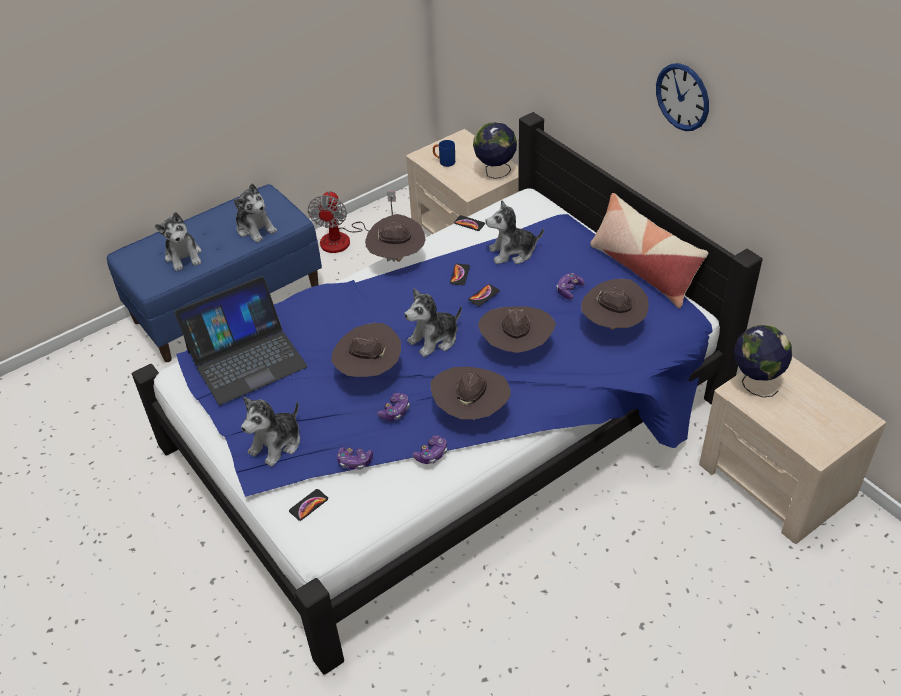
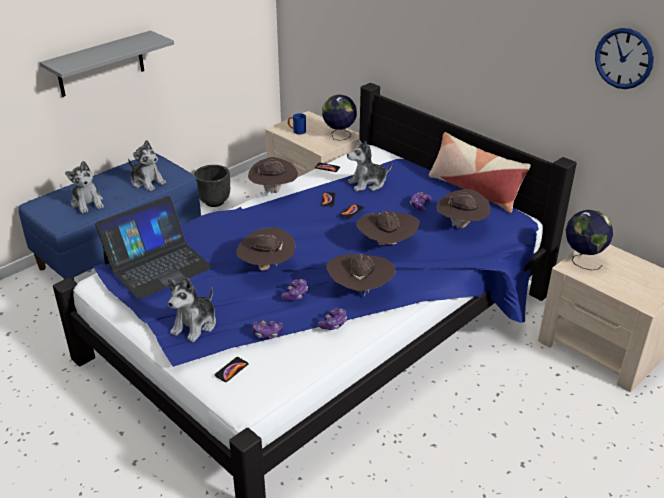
camera: 10 degrees left, 10 degrees down
fan [307,191,396,253] -> black planter [194,165,230,207]
plush toy [404,288,462,357] -> none
wall clock [656,63,709,131] -> wall clock moved to [595,28,654,89]
none -> grey shelf [40,31,174,97]

